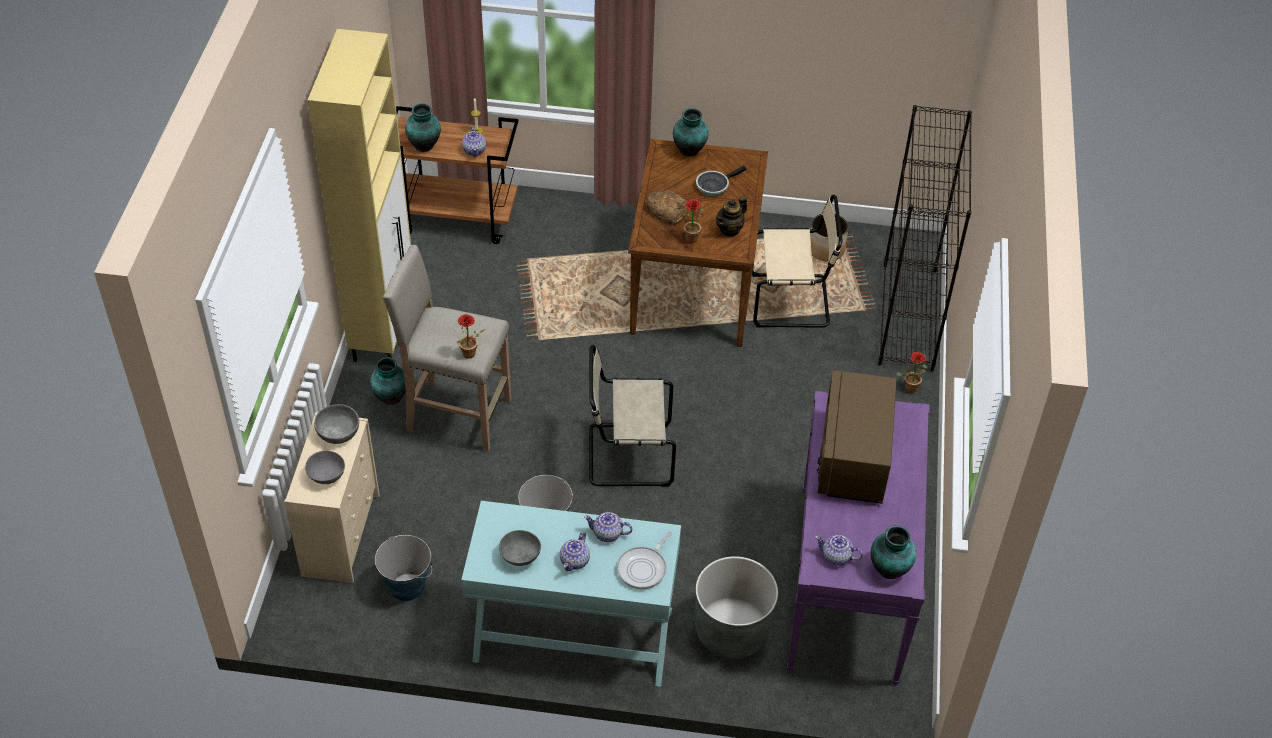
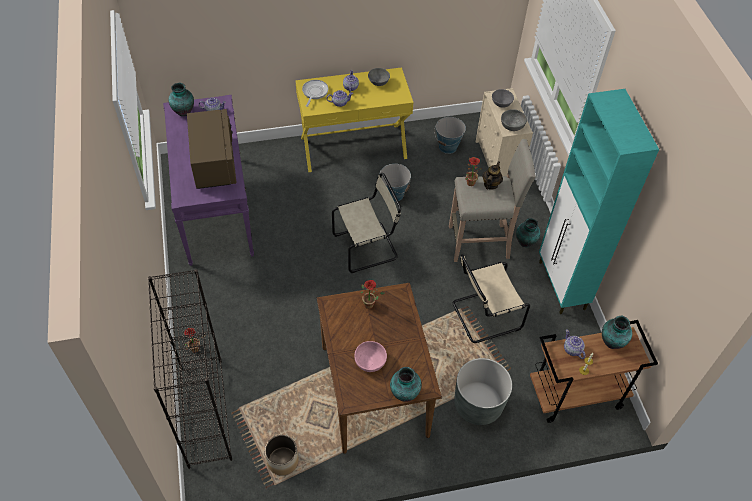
camera: 160 degrees right, 5 degrees up
beige cabinet [307,29,411,362] -> turquoise cabinet [539,89,659,314]
turquoise console table [461,501,681,687] -> yellow console table [295,67,414,172]
bread [647,190,688,225] -> none
grey planter [695,556,778,659] -> grey planter moved to [454,358,512,425]
frying pan [696,166,746,196] -> pink bowl [355,341,387,372]
teapot [715,196,747,237] -> teapot moved to [482,161,503,189]
beige chair [752,195,842,328] -> beige chair moved to [453,254,530,343]

